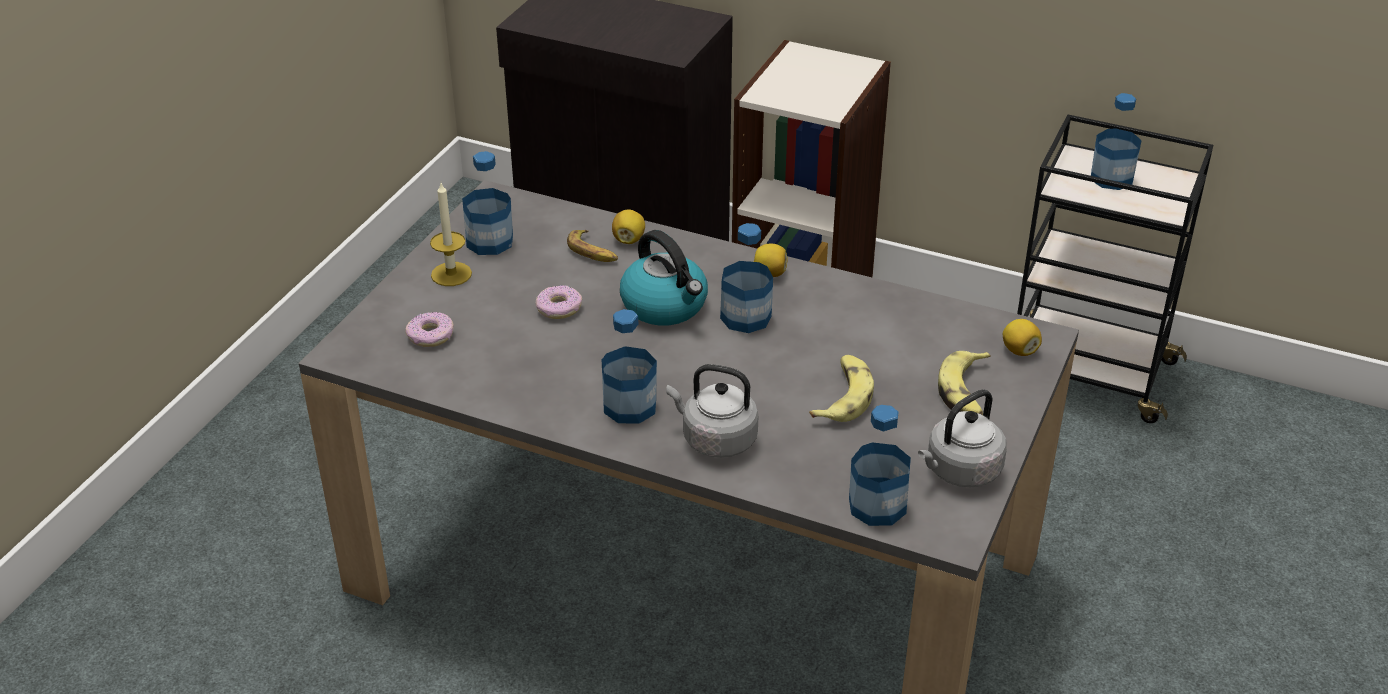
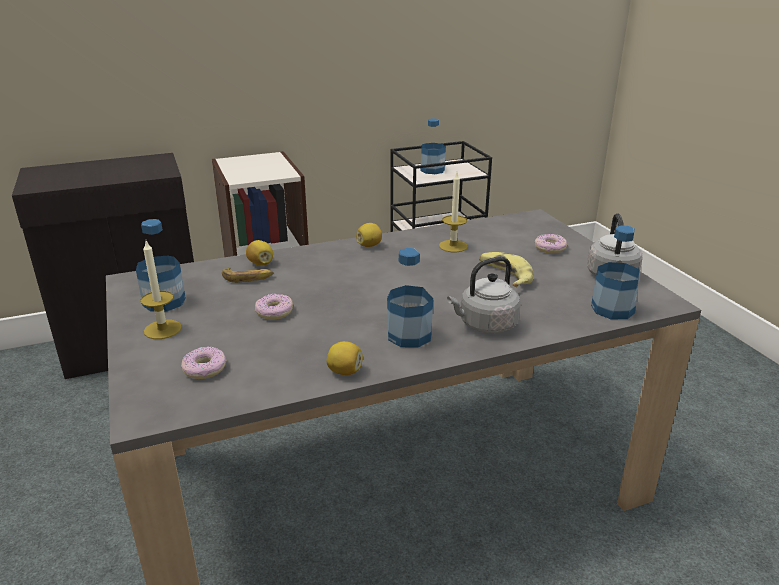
camera: 45 degrees left, 10 degrees down
kettle [620,230,708,326] -> none
bottle [720,223,773,333] -> none
banana [938,351,991,415] -> donut [535,234,567,254]
lemon [1003,319,1042,356] -> lemon moved to [327,341,363,375]
none -> candle [439,173,468,252]

